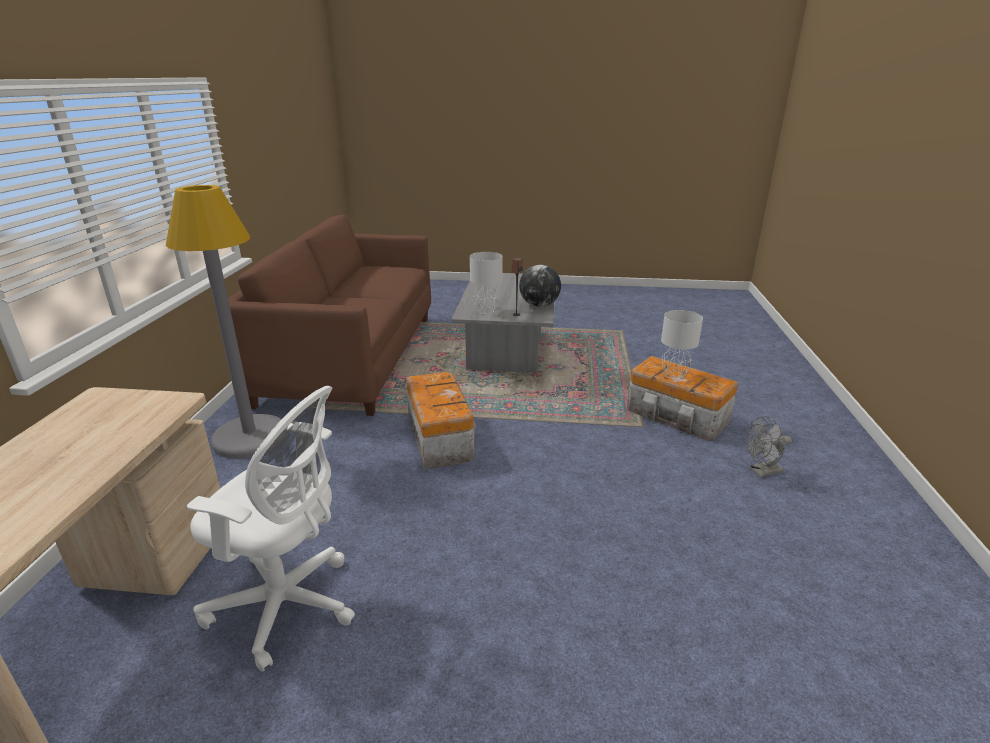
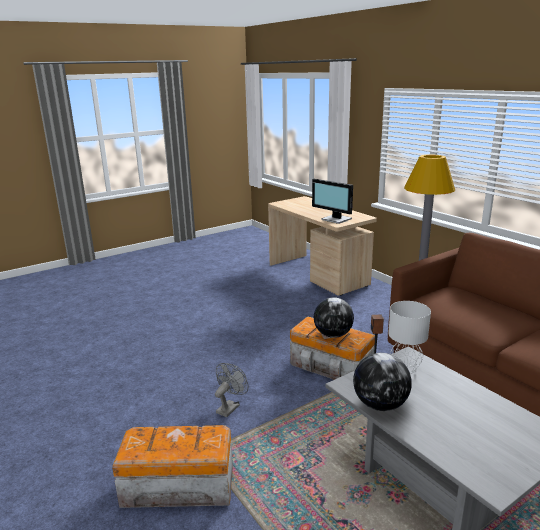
camera: 140 degrees right, 5 degrees down
white office chair [187,386,355,672] -> none
grey table lamp [661,310,703,380] -> none
grey fan [746,416,792,478] -> grey fan moved to [215,363,249,417]
none -> monitor [312,179,353,224]
none -> globe [314,297,354,338]

